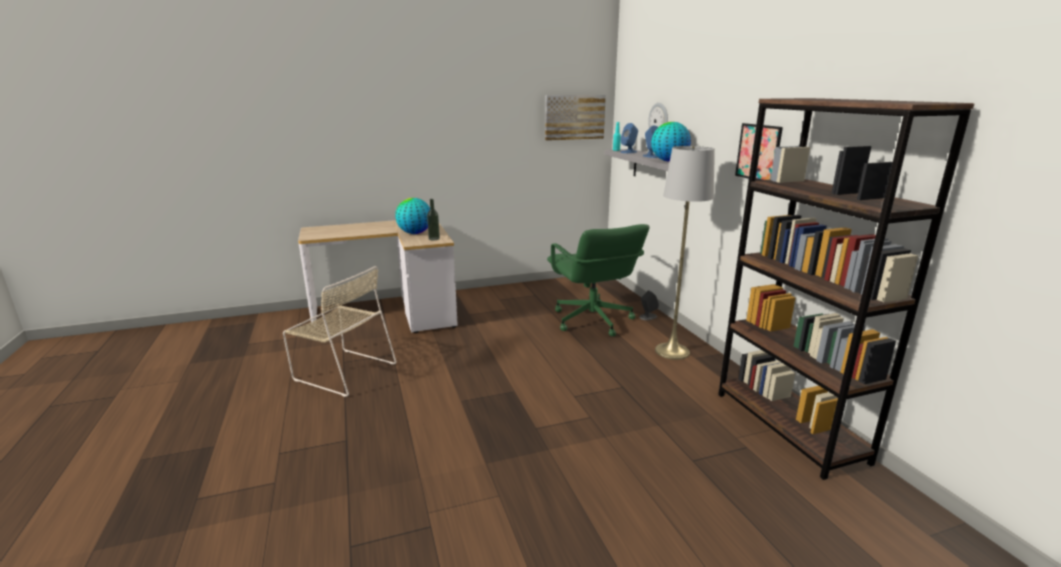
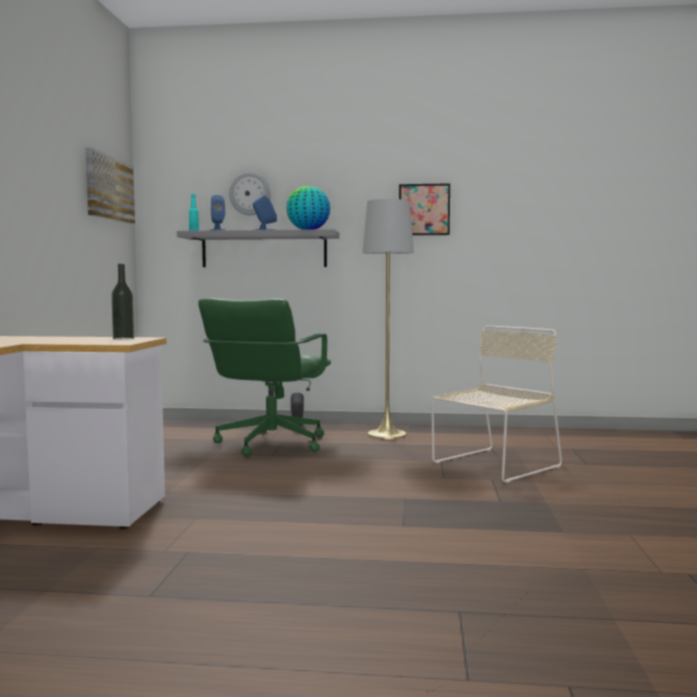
camera: 65 degrees left, 15 degrees down
beige chair [283,266,397,397] -> beige chair moved to [431,326,562,483]
globe [395,198,430,234] -> none
green office chair [547,224,649,336] -> green office chair turned 105 degrees clockwise [198,298,331,457]
brown bookcase [718,98,975,480] -> none

